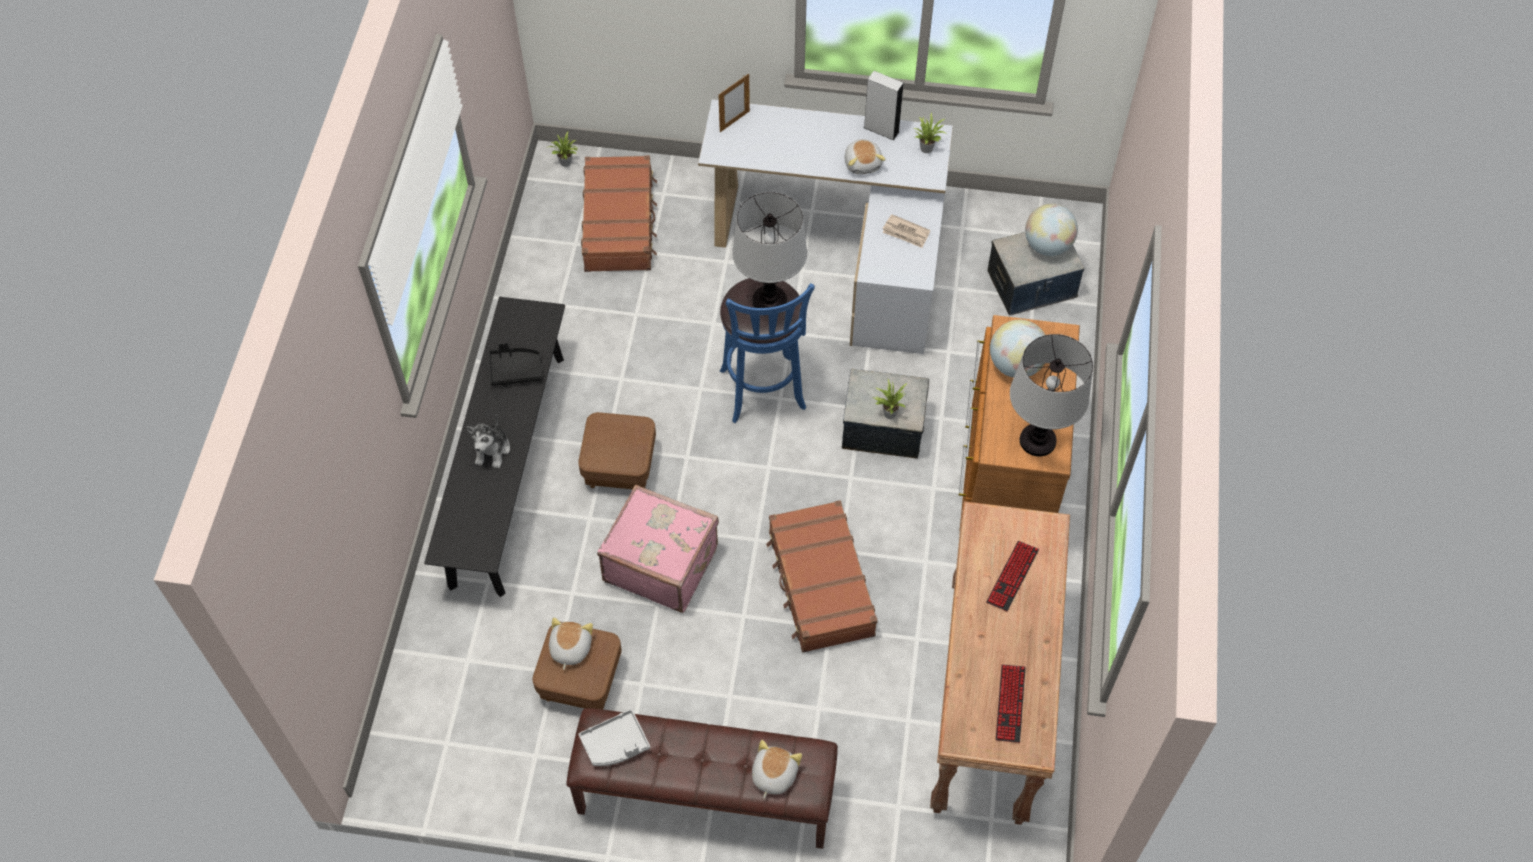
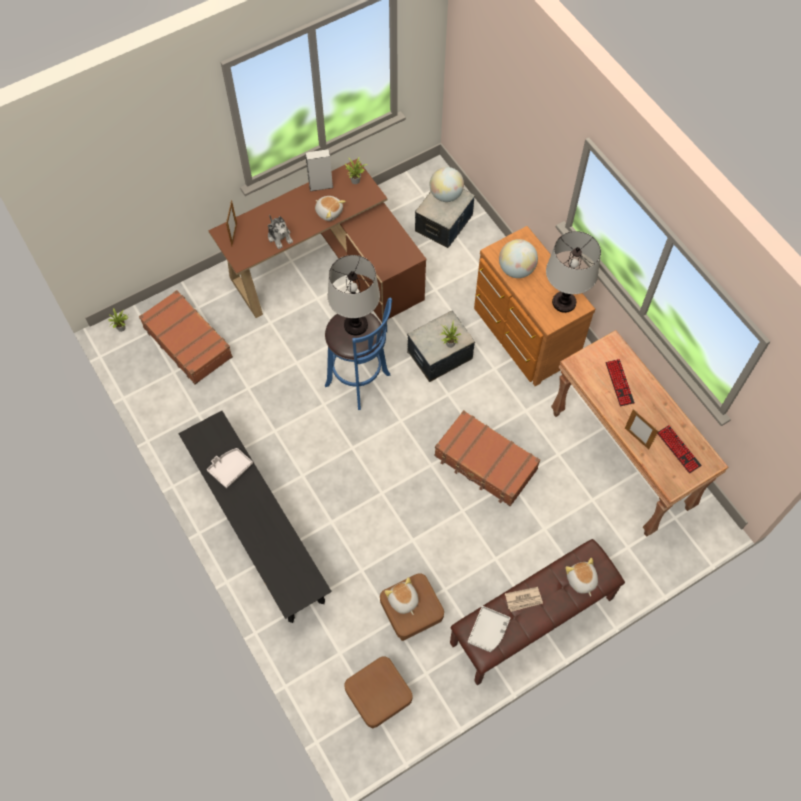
camera: 40 degrees left, 5 degrees up
plush toy [466,414,510,468] -> plush toy moved to [268,215,293,249]
black tray [489,343,543,386] -> white tray [207,448,253,488]
brown ottoman [578,412,656,489] -> brown ottoman moved to [344,656,413,728]
pink suitcase [597,485,719,613] -> none
white desk [698,99,953,354] -> brown desk [208,159,427,322]
newspaper [883,214,930,248] -> newspaper moved to [505,587,543,612]
none -> picture frame [625,409,658,449]

